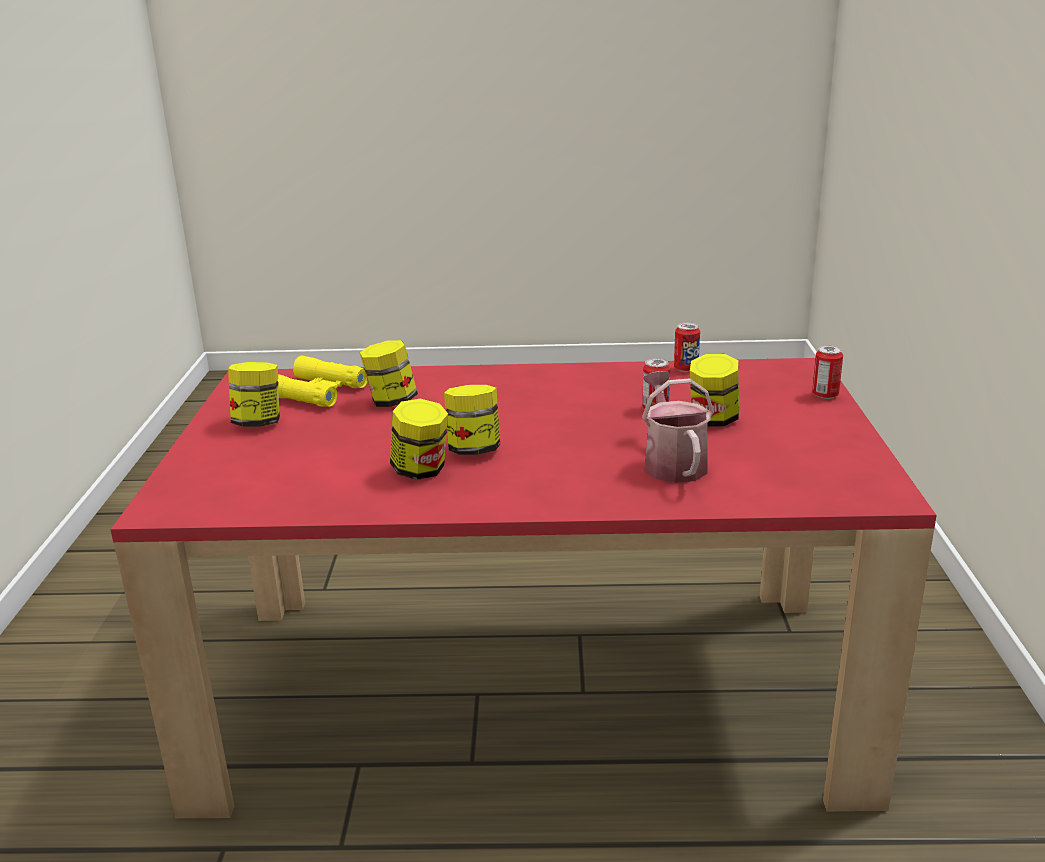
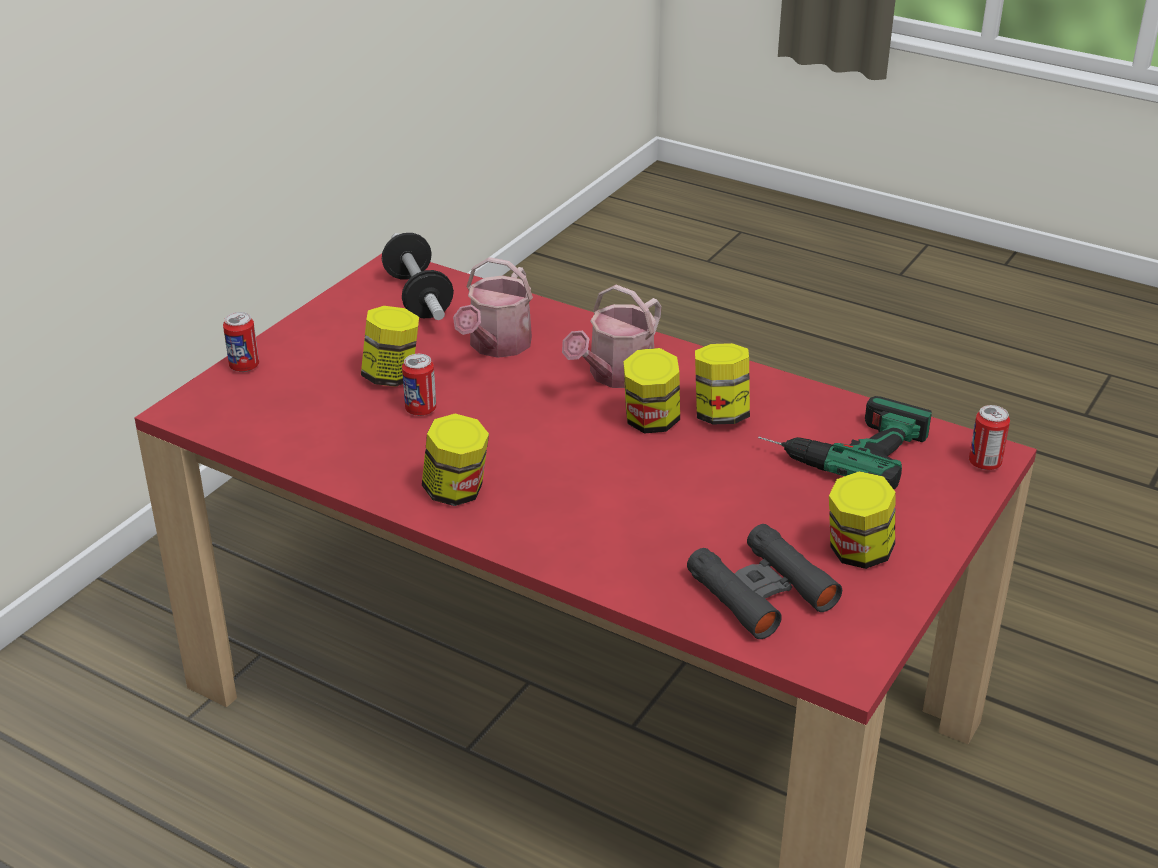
camera: 150 degrees left, 10 degrees up
yellow binoculars [277,356,368,407] -> black binoculars [687,524,842,639]
jar [360,340,418,407] -> jar moved to [422,414,489,506]
can [674,323,700,372] -> can moved to [969,405,1010,470]
none -> dumbbell [382,233,454,320]
none -> watering can [562,285,662,388]
none -> power drill [758,396,932,489]

